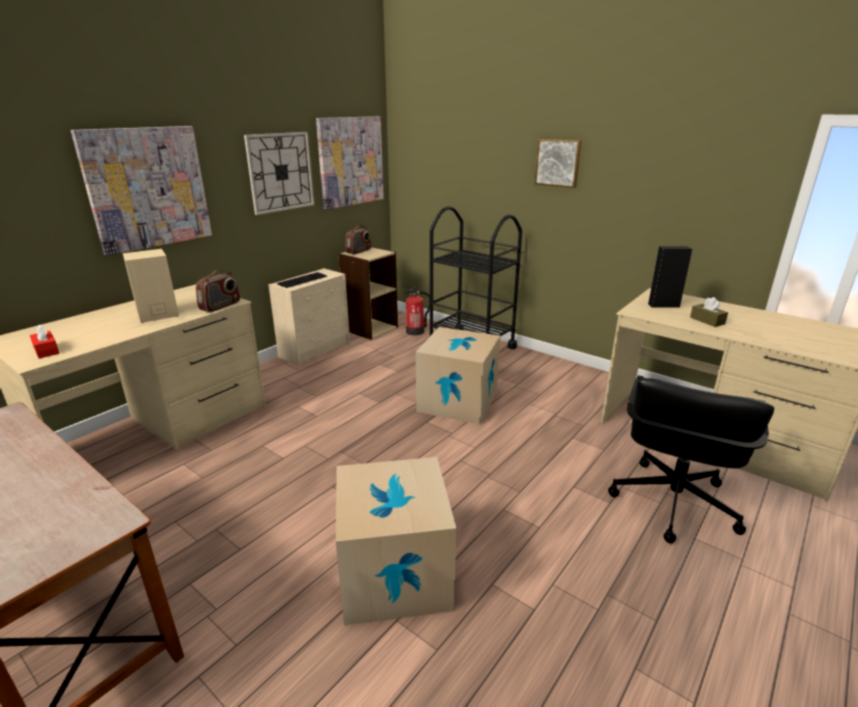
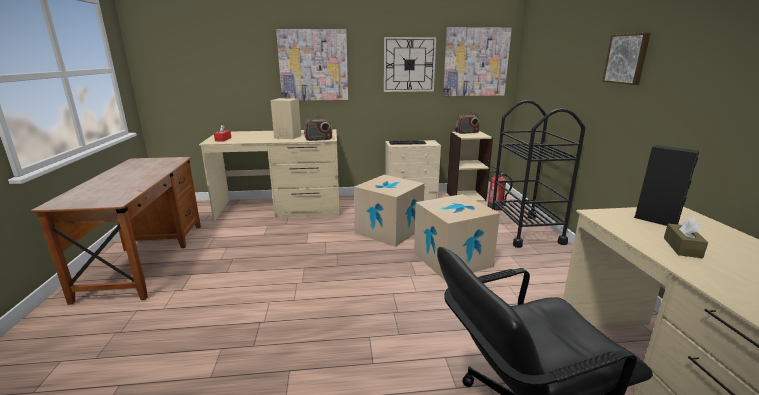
camera: 45 degrees right, 5 degrees down
cardboard box [336,457,456,626] -> cardboard box moved to [354,175,425,247]

